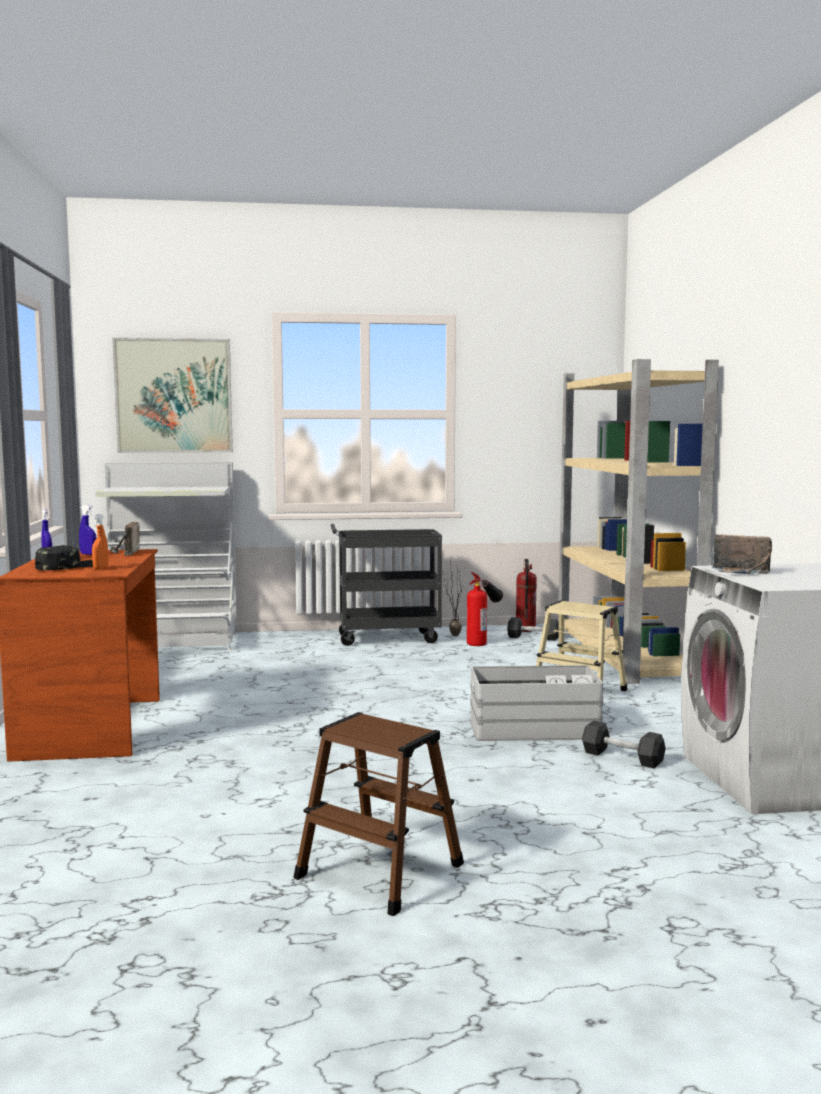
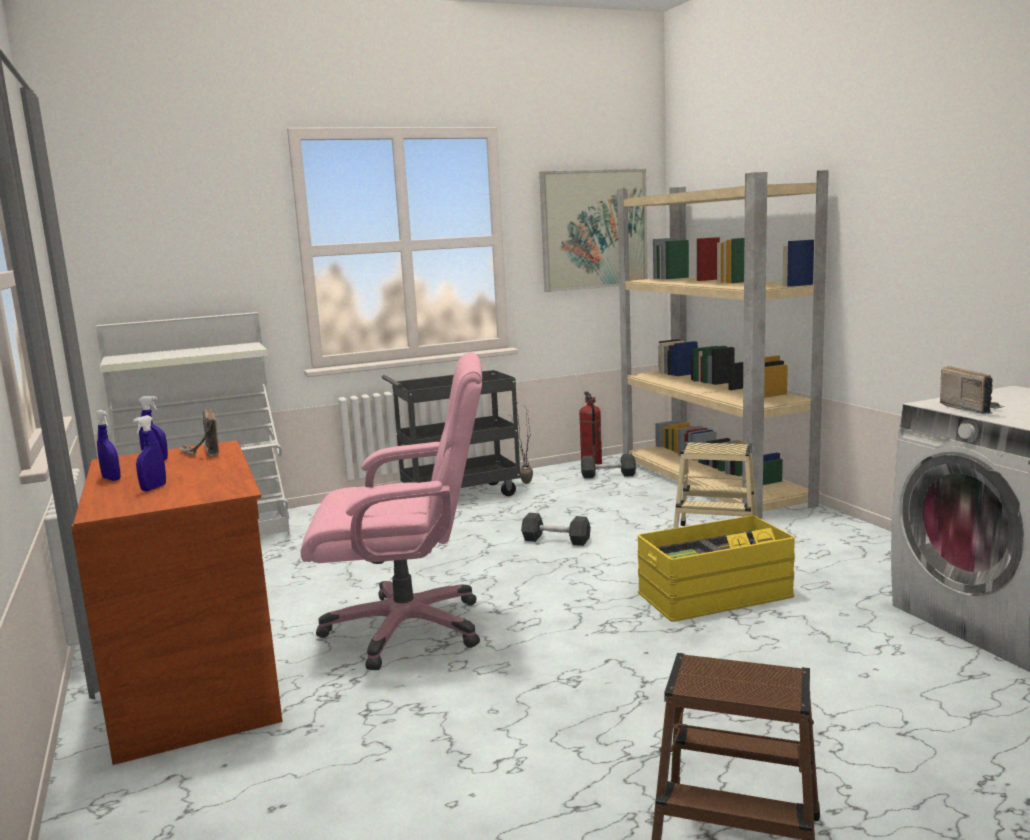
camera: 15 degrees left, 5 degrees up
black cap [35,545,93,570] -> blue spray bottle [133,415,166,491]
orange spray bottle [92,514,108,570] -> none
picture [112,338,233,453] -> picture moved to [539,169,648,292]
fire extinguisher [467,572,503,646] -> none
grey storage box [470,665,603,741] -> yellow storage box [638,516,795,622]
grey dumbbell [582,721,666,768] -> grey dumbbell moved to [521,513,591,546]
radio [711,535,772,574] -> radio turned 120 degrees counterclockwise [940,366,1005,414]
none -> pink office chair [300,352,482,670]

